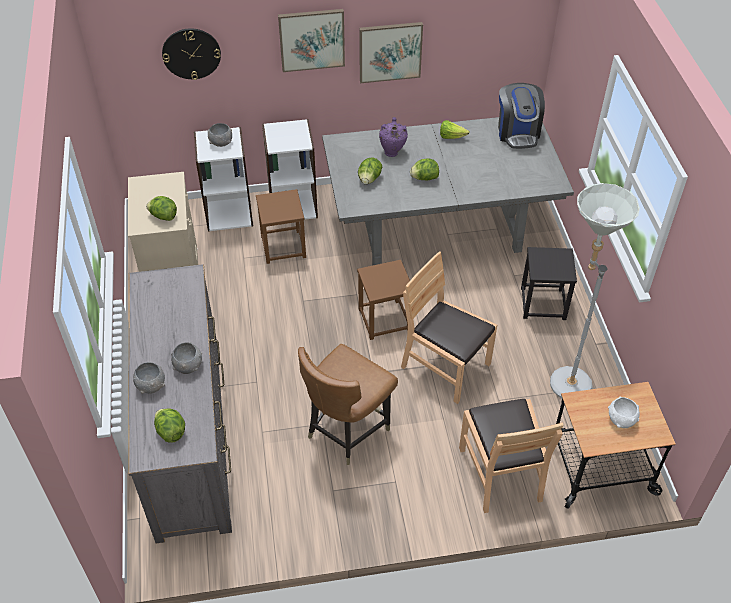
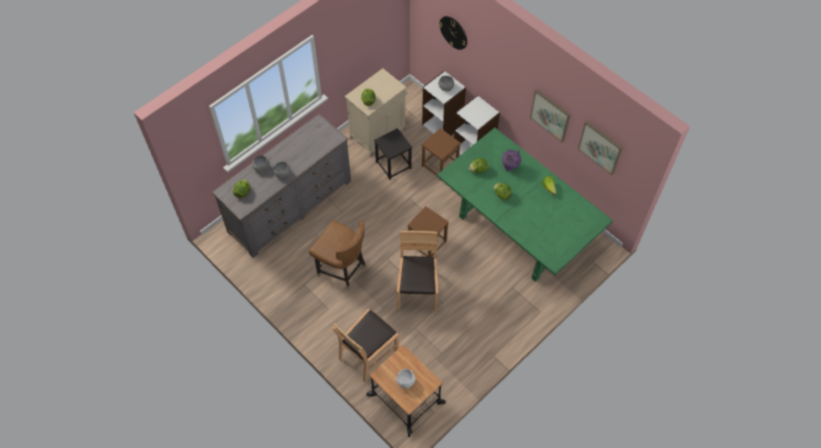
camera: 55 degrees right, 10 degrees up
picture [278,9,345,72] -> picture moved to [578,121,623,175]
brown chair [298,344,398,465] -> brown chair turned 150 degrees counterclockwise [309,220,366,290]
grey dining table [322,117,574,265] -> green dining table [437,128,613,282]
coffee machine [498,83,545,149] -> none
black stool [521,247,577,320] -> black stool moved to [374,128,412,180]
grey floor lamp [550,183,640,399] -> none

